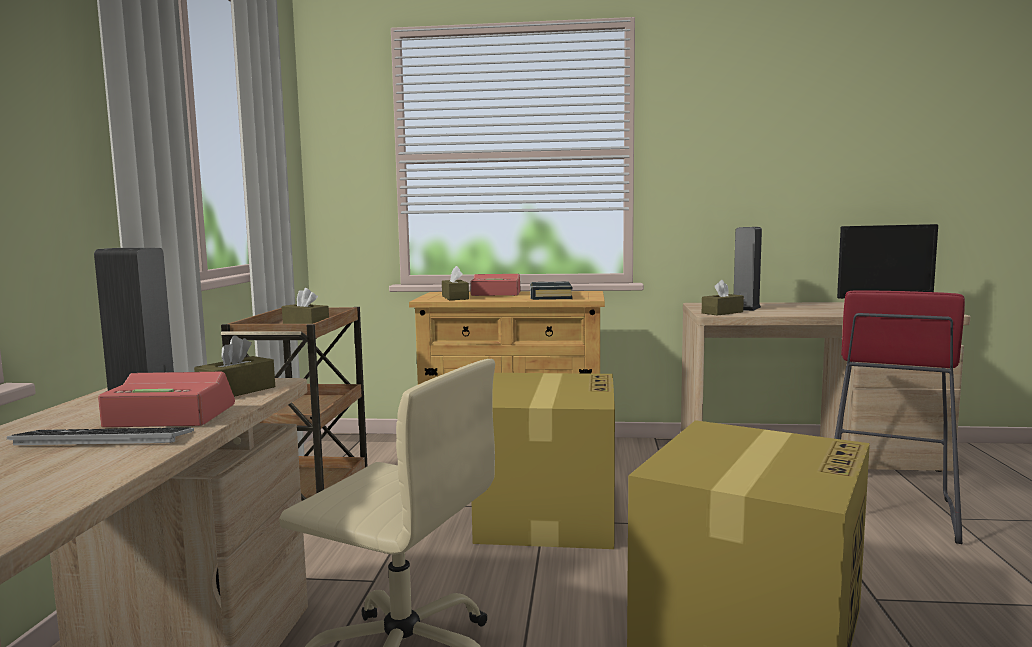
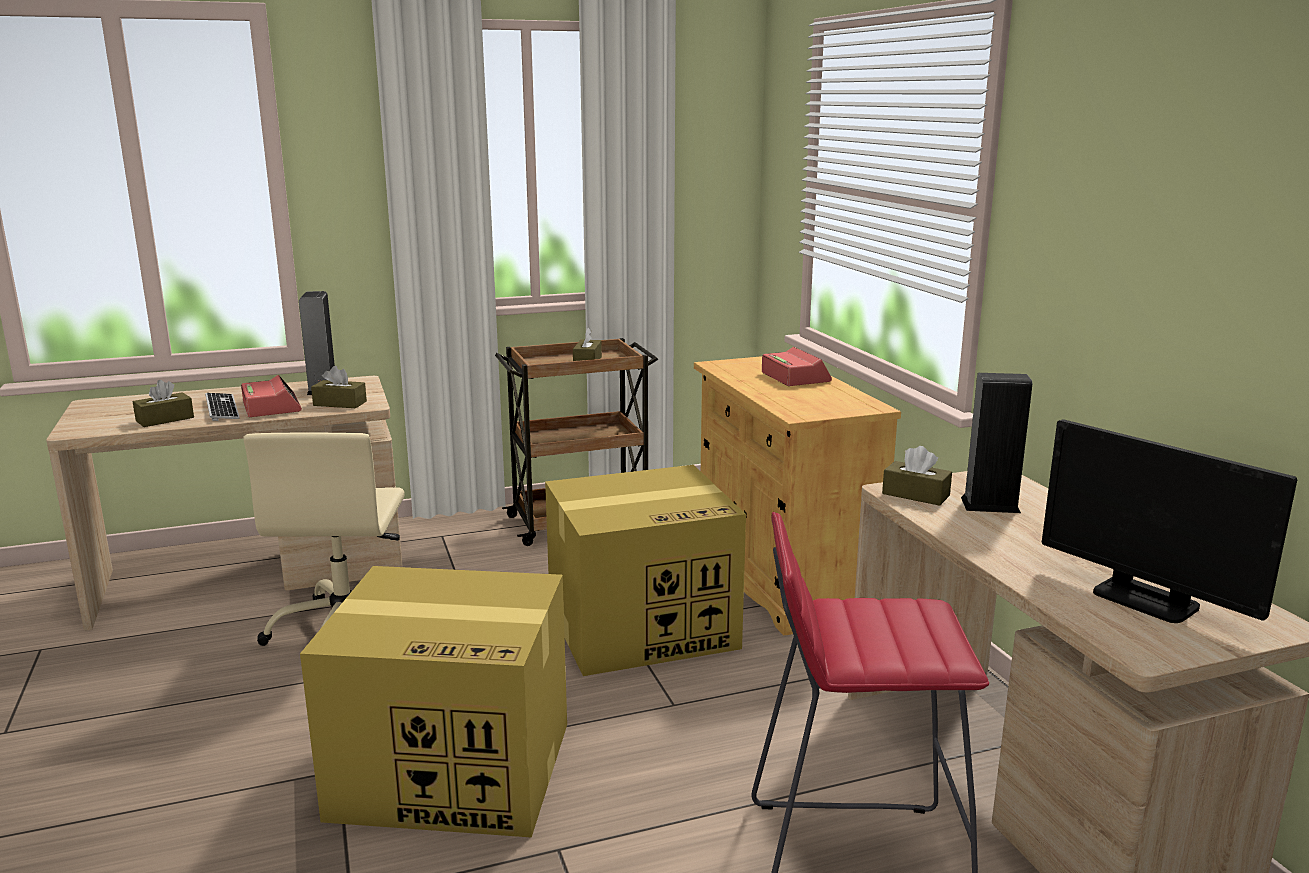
camera: 65 degrees right, 10 degrees up
brown tissue box [442,266,469,300] -> brown tissue box moved to [133,380,194,427]
black book [530,281,572,300] -> none

